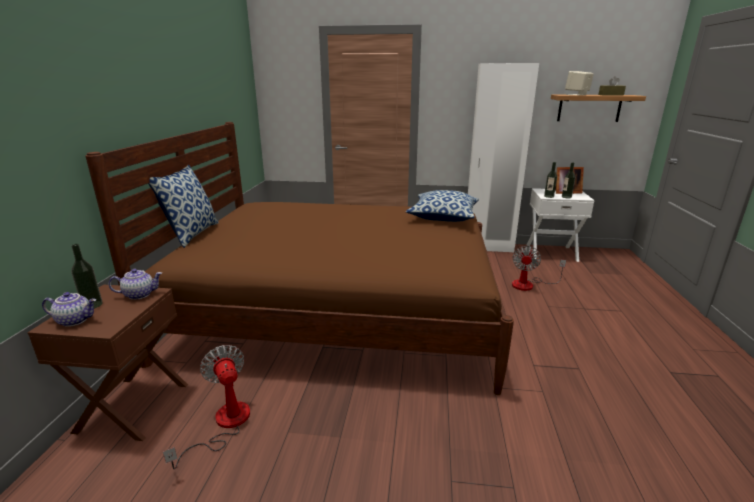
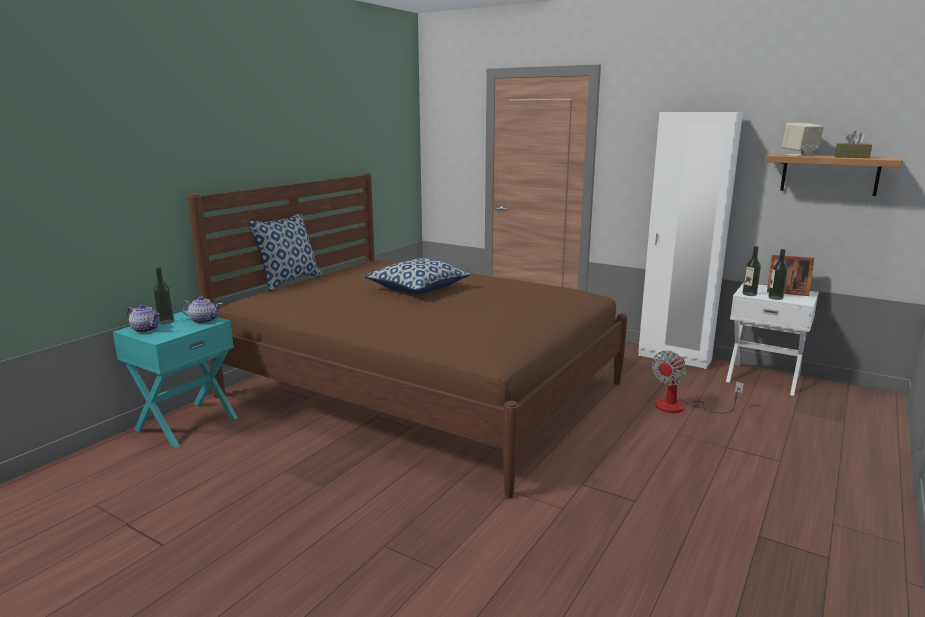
camera: 25 degrees right, 5 degrees down
brown nightstand [28,284,188,441] -> turquoise nightstand [113,310,238,448]
fan [163,345,250,469] -> none
pillow [406,190,479,222] -> pillow moved to [363,258,471,294]

